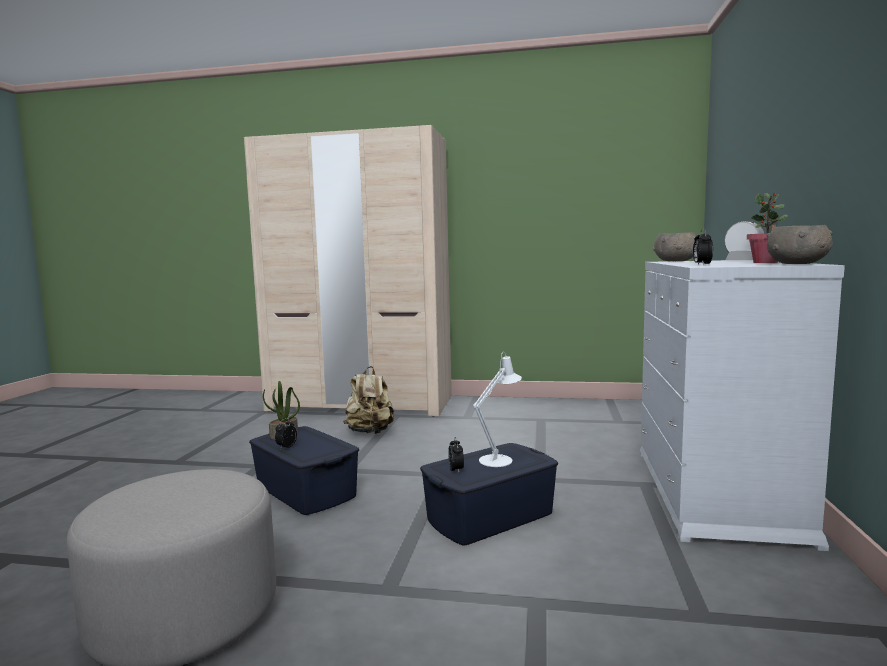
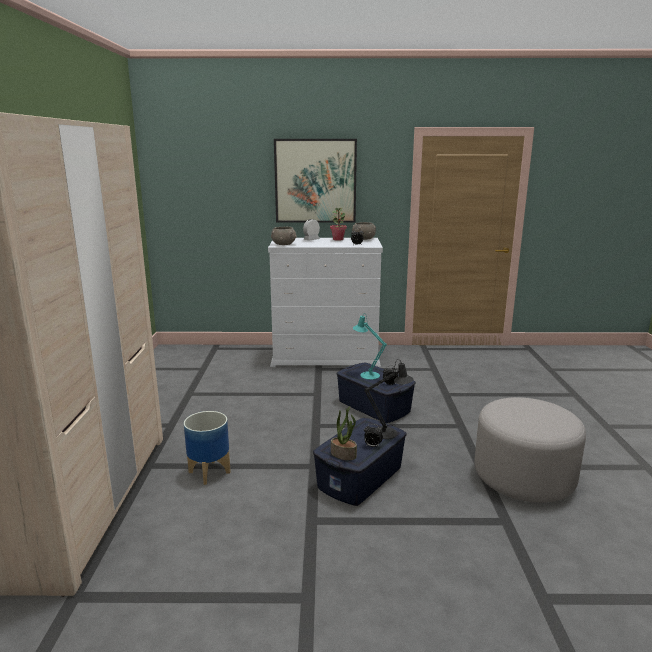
camera: 100 degrees left, 10 degrees up
beige backpack [343,366,394,434] -> planter [184,411,231,485]
white table lamp [473,352,522,467] -> turquoise table lamp [353,313,387,380]
none -> picture [274,139,357,223]
none -> black table lamp [364,359,414,439]

